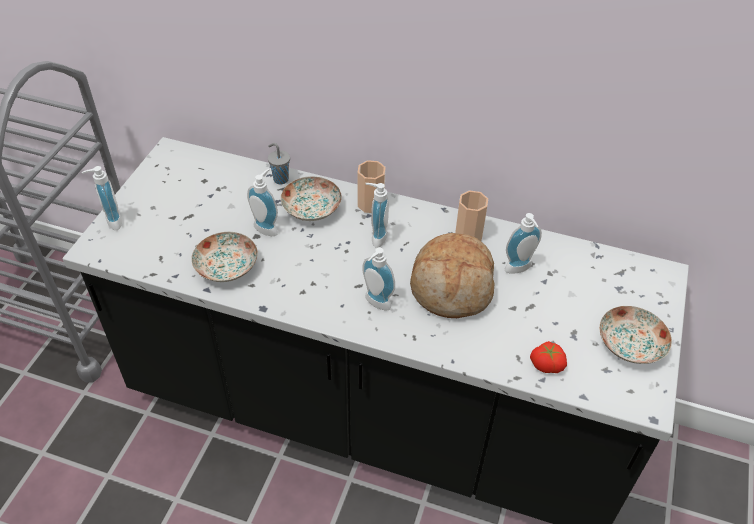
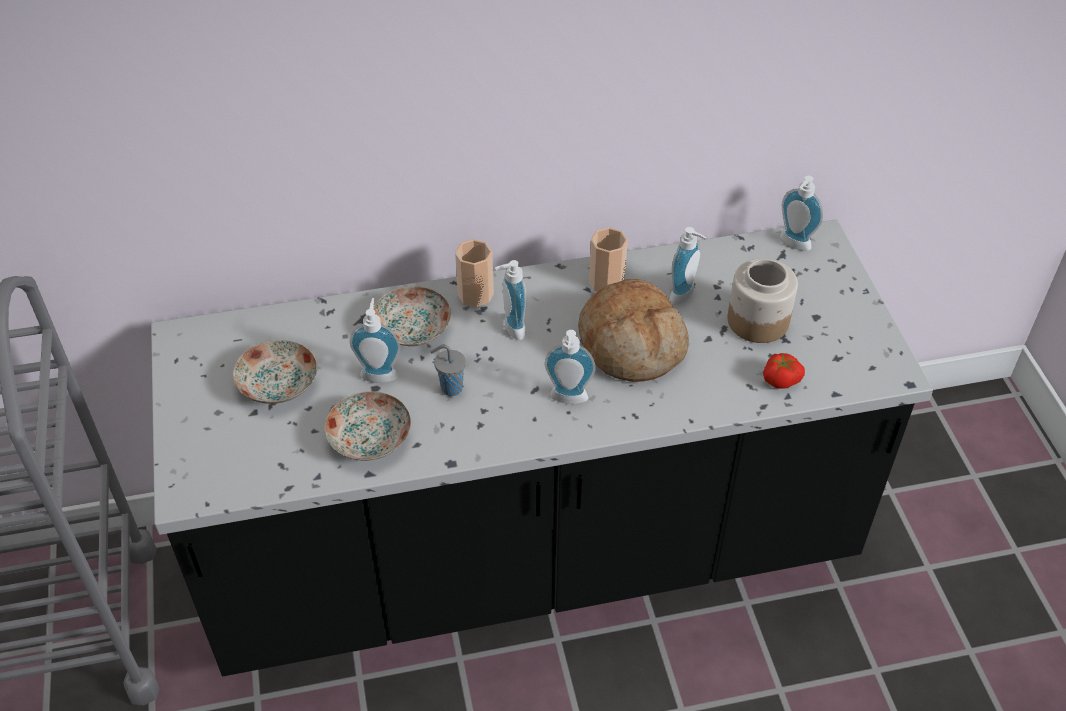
camera: 30 degrees left, 0 degrees up
soap dispenser [82,166,122,230] -> soap dispenser moved to [780,176,823,251]
grey cup [268,143,290,184] -> grey cup moved to [431,345,466,396]
plate [599,306,672,364] -> plate moved to [233,340,317,404]
none -> jar [727,258,798,343]

